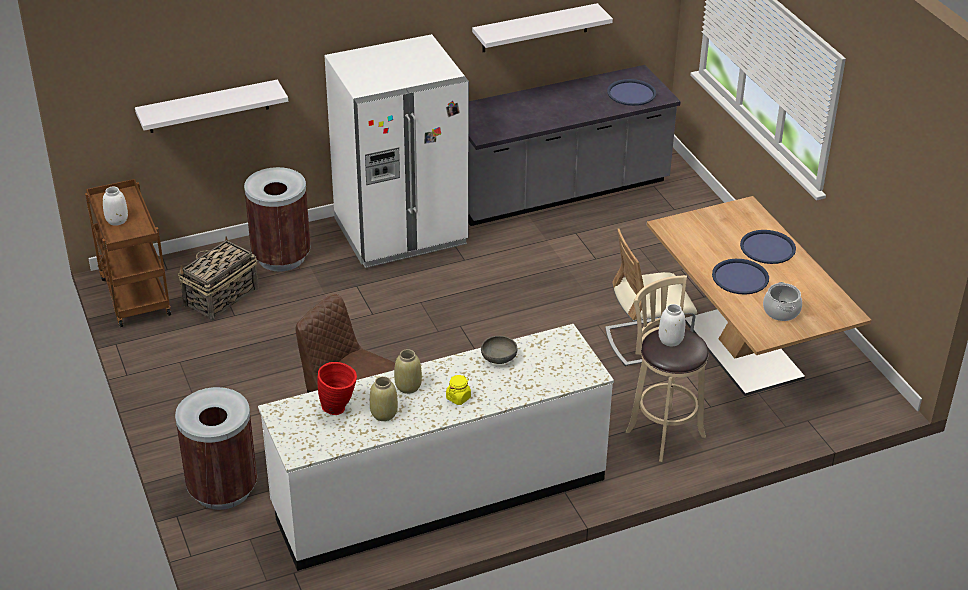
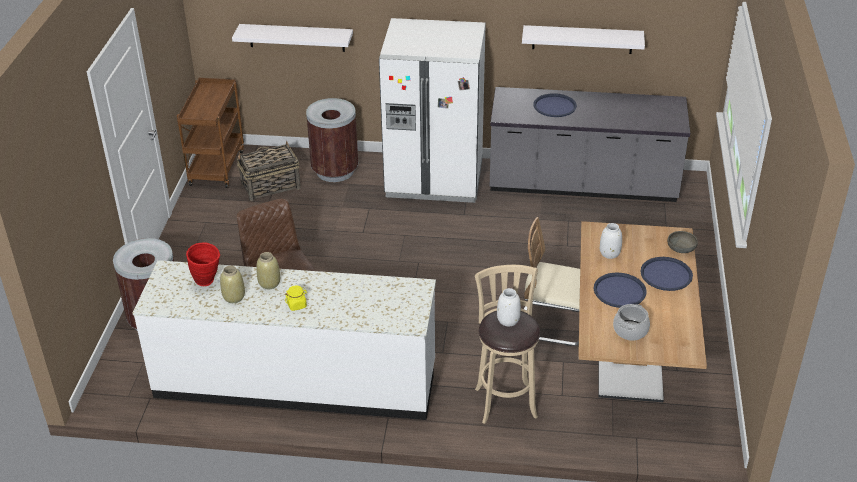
camera: 30 degrees right, 0 degrees up
white vase [103,187,128,226] -> white vase moved to [600,223,622,259]
grey bowl [481,336,518,364] -> grey bowl moved to [668,231,698,253]
blue tray [607,79,656,106] -> blue tray moved to [533,93,577,117]

